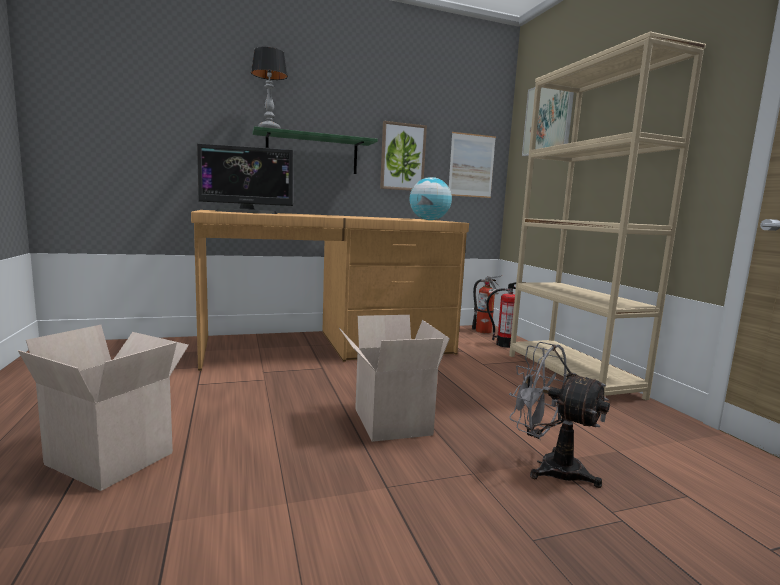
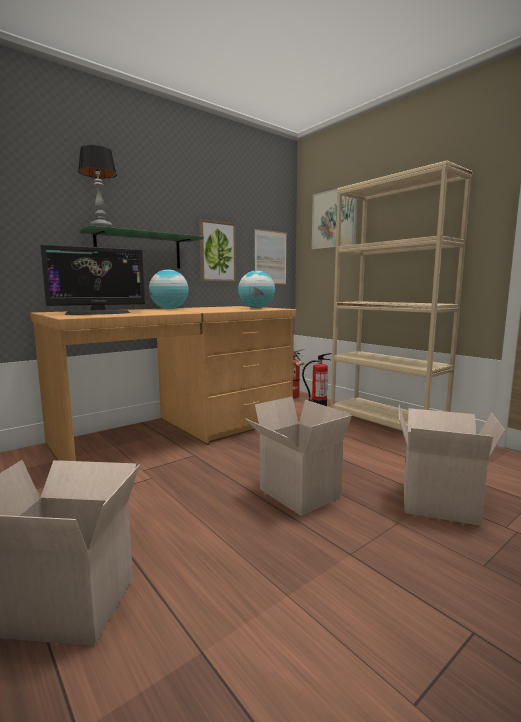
camera: 20 degrees left, 0 degrees up
grey fan [509,342,610,488] -> cardboard box [399,405,505,526]
none -> globe [149,269,189,309]

